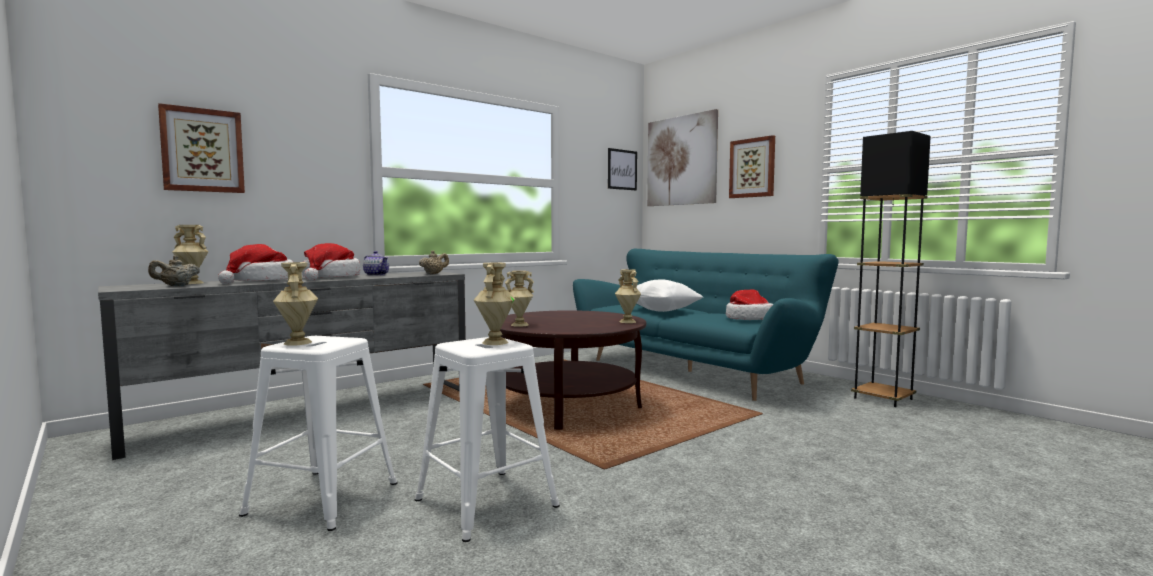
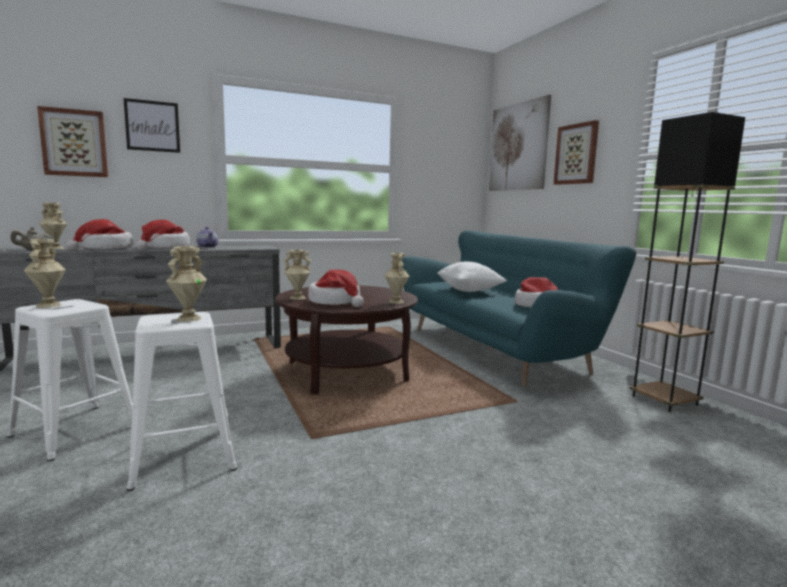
camera: 15 degrees right, 5 degrees up
beige teapot [419,250,449,274] -> none
picture [608,148,637,190] -> picture moved to [123,98,180,153]
none -> hat [308,269,364,307]

